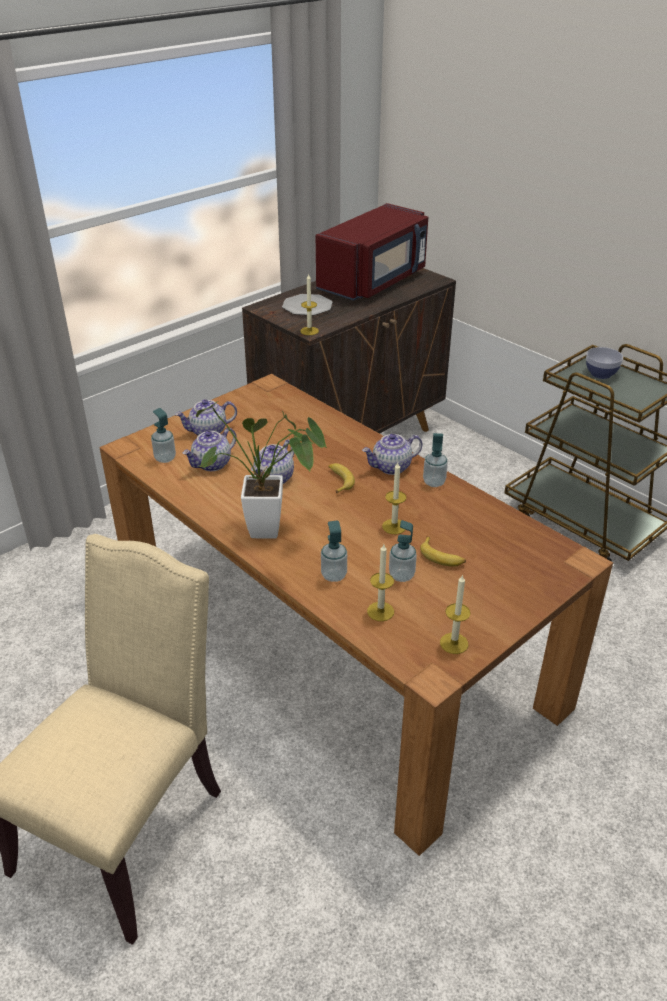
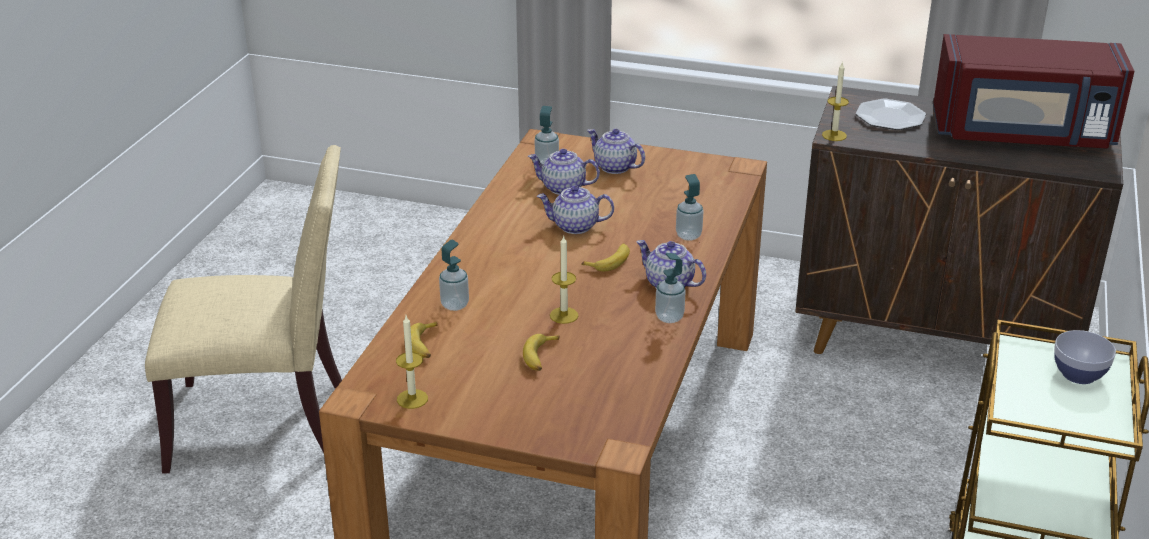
camera: 60 degrees right, 5 degrees down
potted plant [196,401,328,539] -> none
candle [367,544,394,621] -> banana [410,321,438,358]
soap dispenser [389,520,417,582] -> soap dispenser moved to [676,174,704,241]

